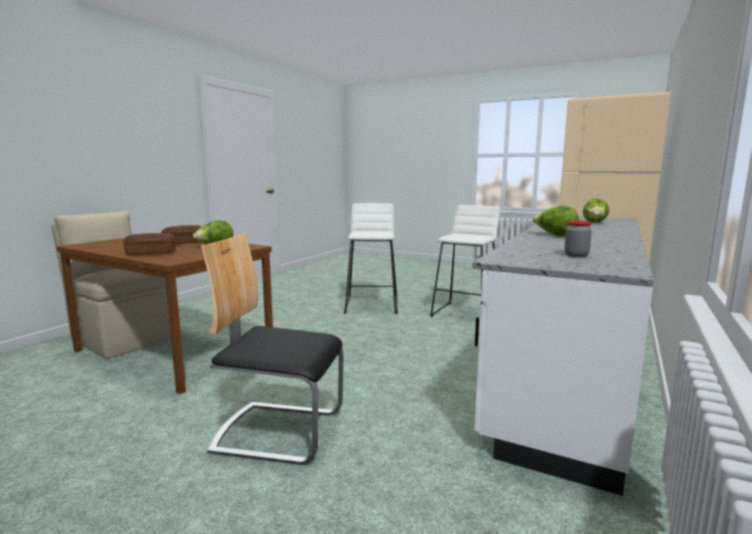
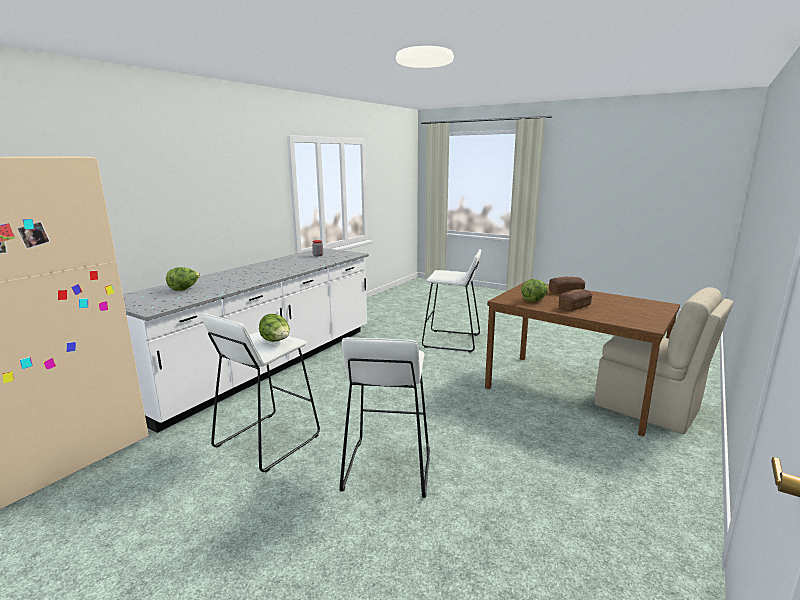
camera: 175 degrees left, 5 degrees up
chair [201,233,344,465] -> white stool [422,249,481,352]
lettuce [533,206,579,236] -> lettuce moved to [259,314,290,342]

